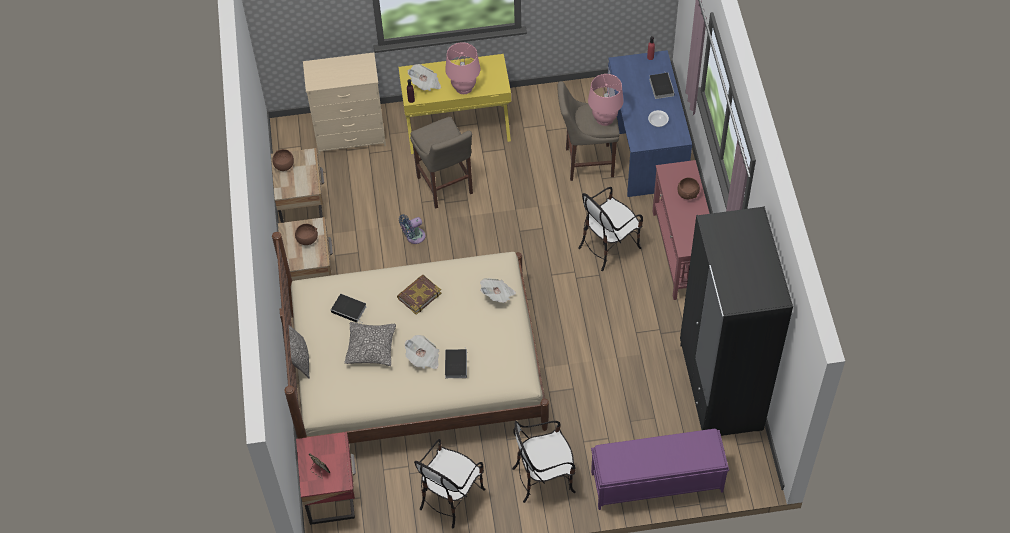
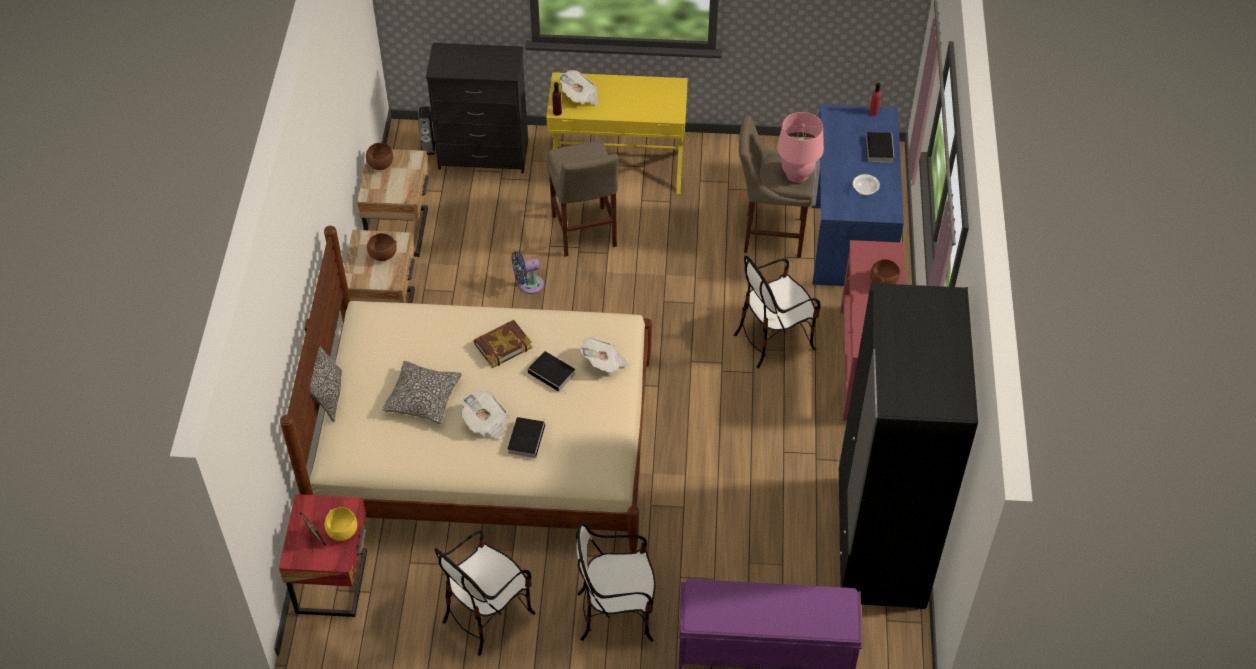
camera: 10 degrees right, 5 degrees down
beige dresser [303,53,386,154] -> black dresser [426,43,528,174]
book [331,294,367,324] -> book moved to [528,351,575,394]
pink table lamp [445,42,480,94] -> none
none -> yellow bowl [325,507,357,541]
none -> speaker [418,107,435,155]

